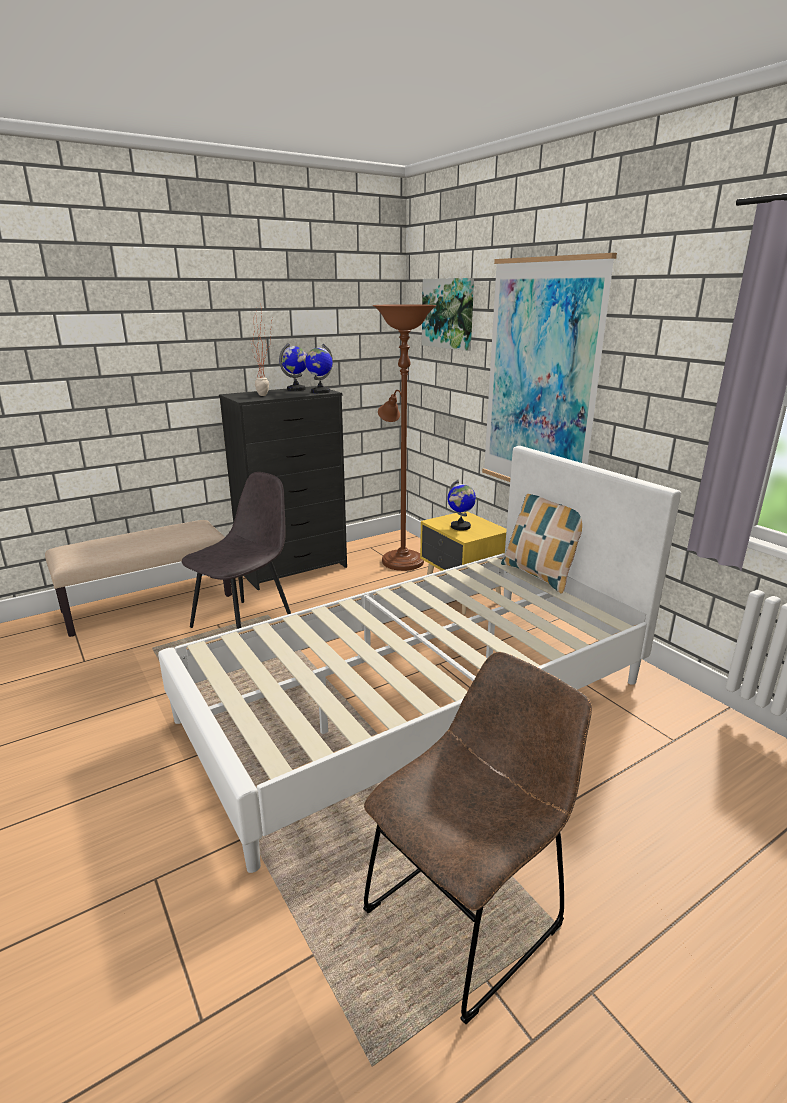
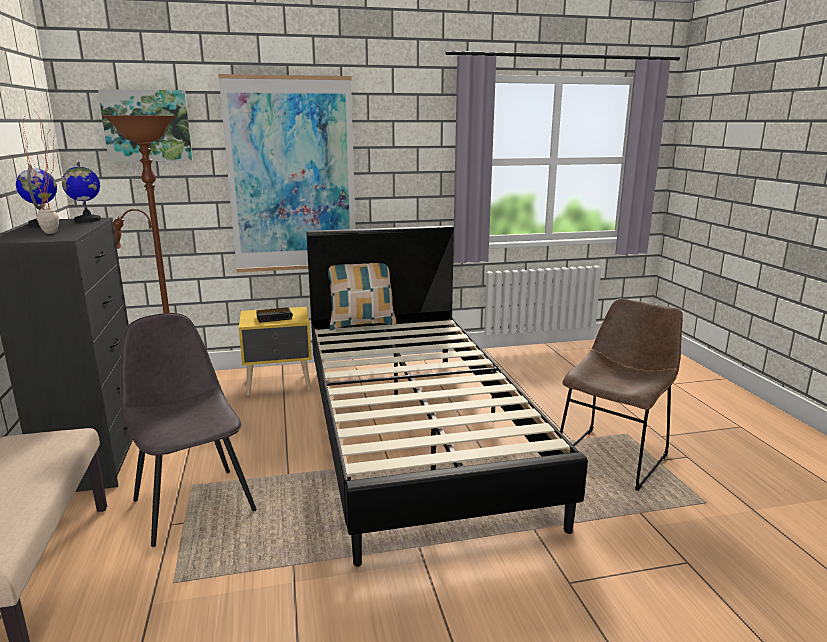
camera: 70 degrees left, 5 degrees down
white bed [158,446,681,873] -> black bed [306,225,588,567]
brown chair [363,652,592,1024] -> brown chair turned 60 degrees clockwise [560,299,683,491]
globe [447,480,476,530] -> alarm clock [256,307,293,323]

